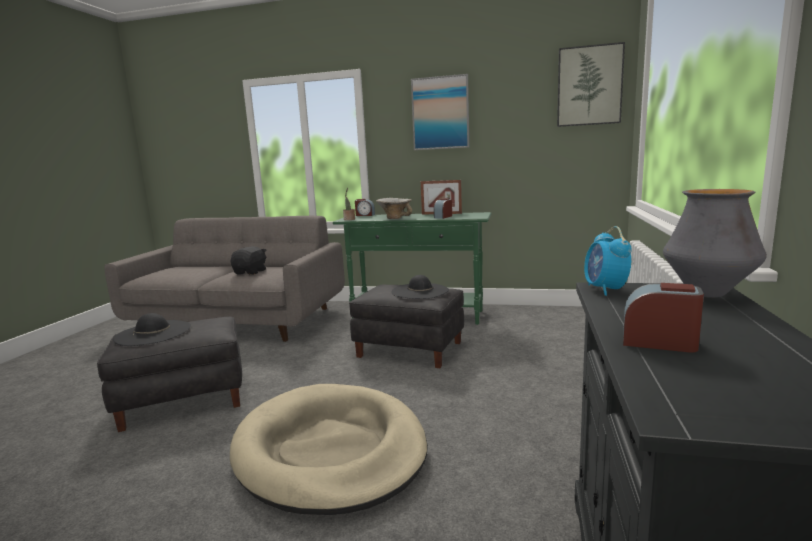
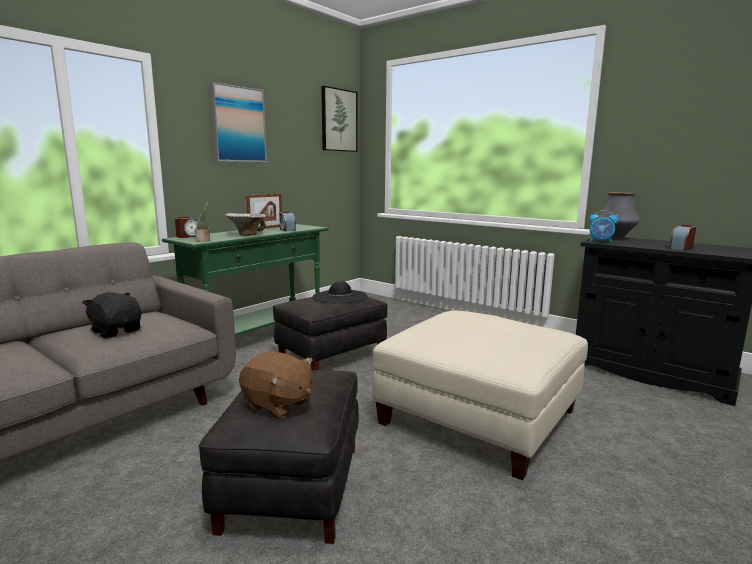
camera: 65 degrees left, 0 degrees up
black hat [113,313,191,346] -> brown plush toy [239,351,314,419]
beige dog bed [230,384,428,515] -> beige ottoman [372,310,588,480]

